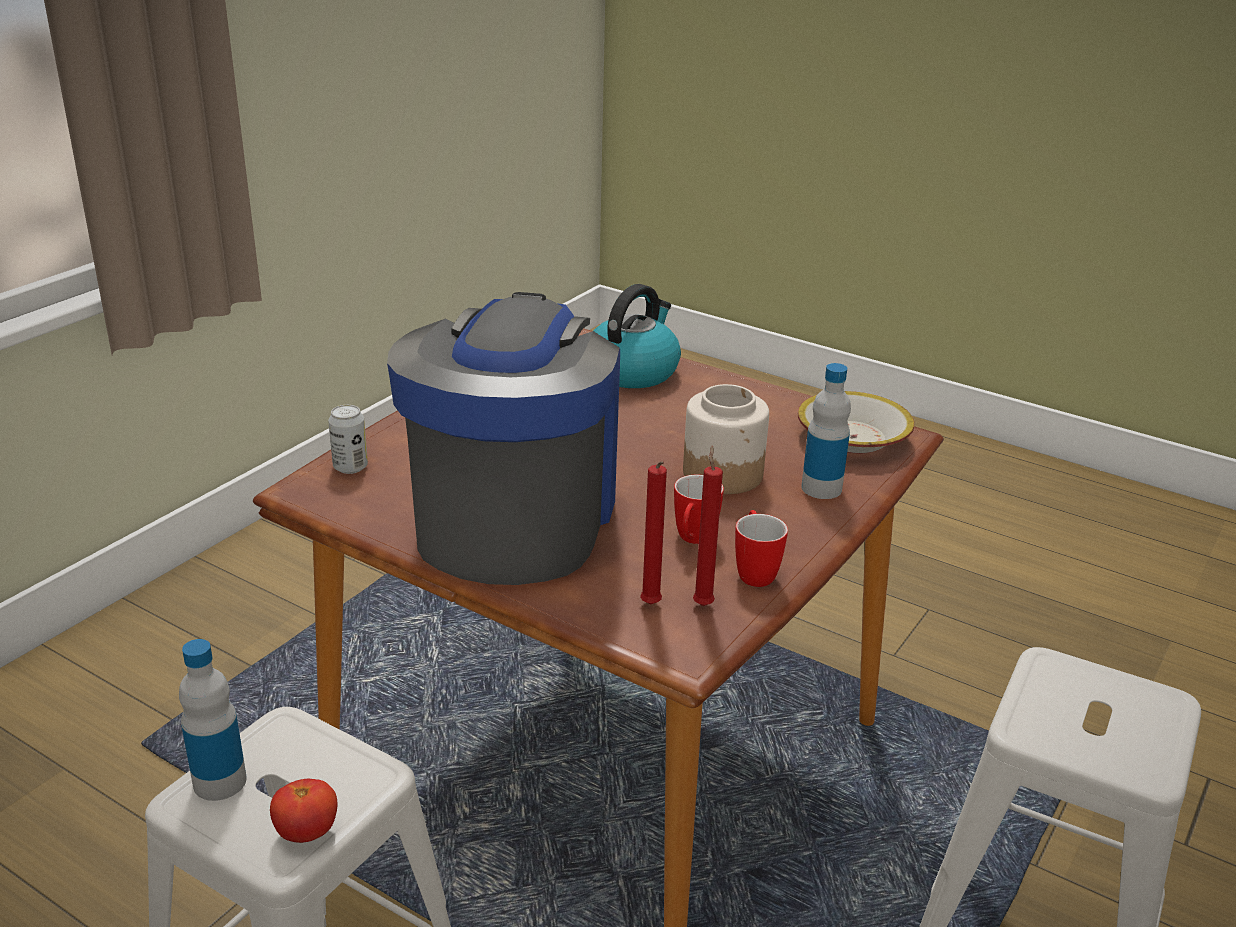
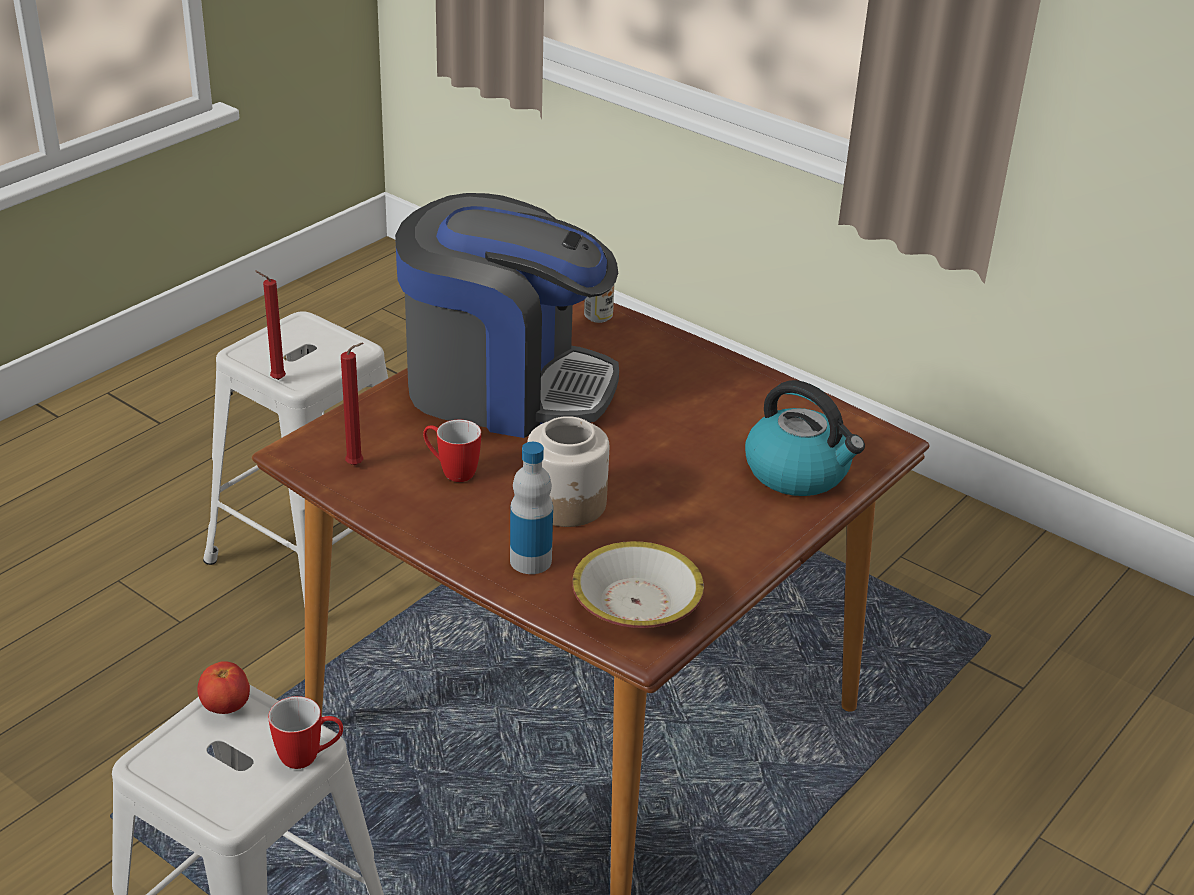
camera: 95 degrees right, 5 degrees up
bottle [179,639,247,801] -> none
tomato [270,779,337,843] -> tomato moved to [197,661,250,714]
red candle [640,461,667,605] -> red candle moved to [255,271,286,380]
mug [735,510,788,587] -> mug moved to [268,696,343,769]

